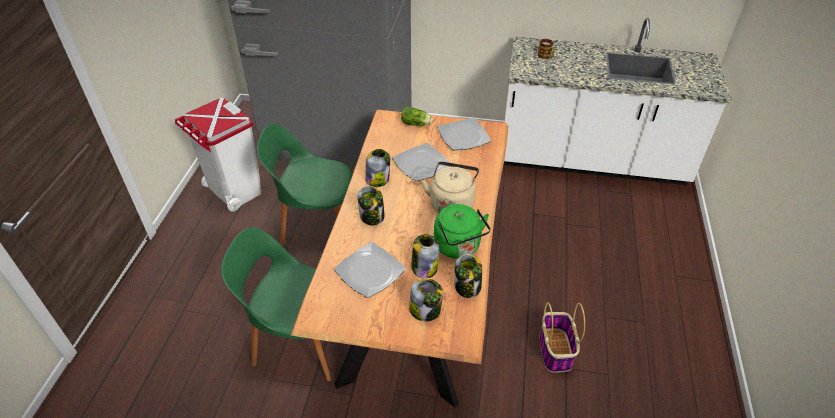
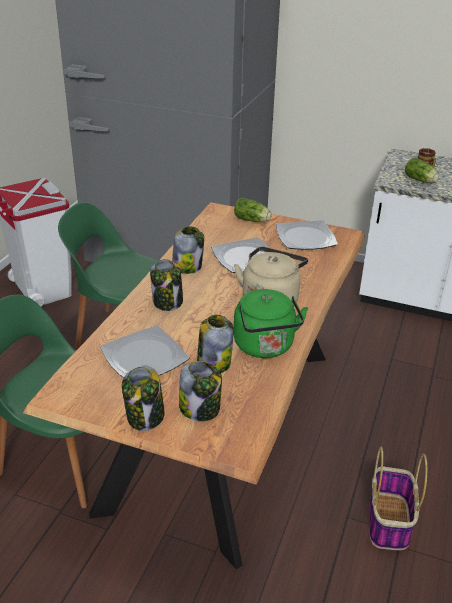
camera: 10 degrees right, 10 degrees down
jar [454,254,482,298] -> jar moved to [122,367,165,431]
none -> lettuce [405,158,439,182]

